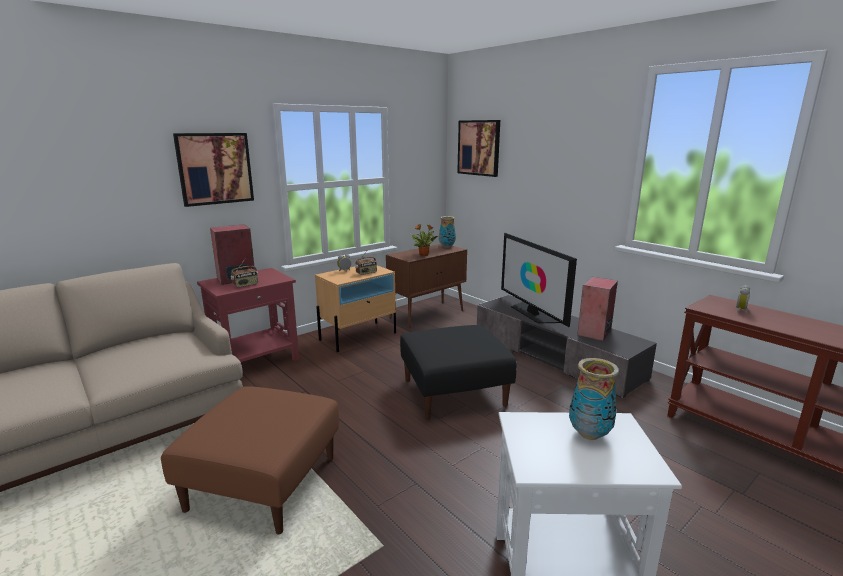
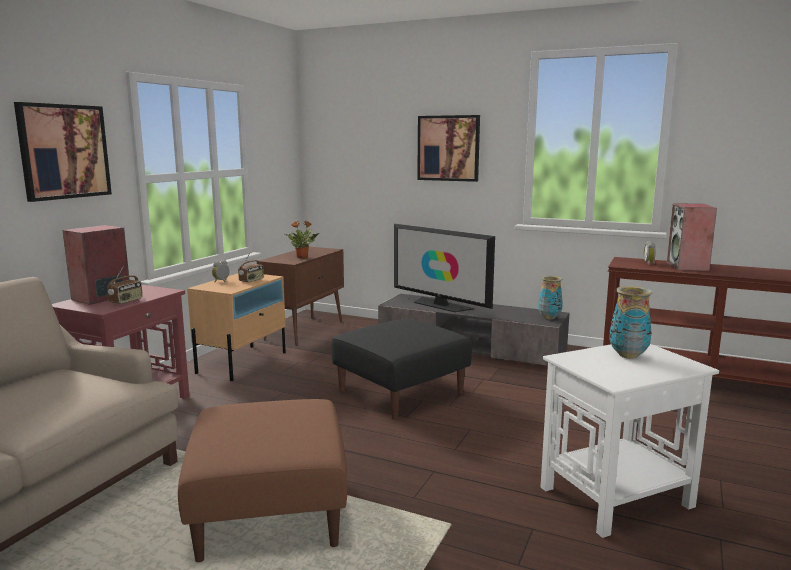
camera: 25 degrees left, 5 degrees down
vase [439,216,456,248] -> vase moved to [538,276,563,319]
picture [457,120,500,177] -> picture moved to [417,115,480,182]
speaker [577,277,618,341] -> speaker moved to [667,203,717,271]

